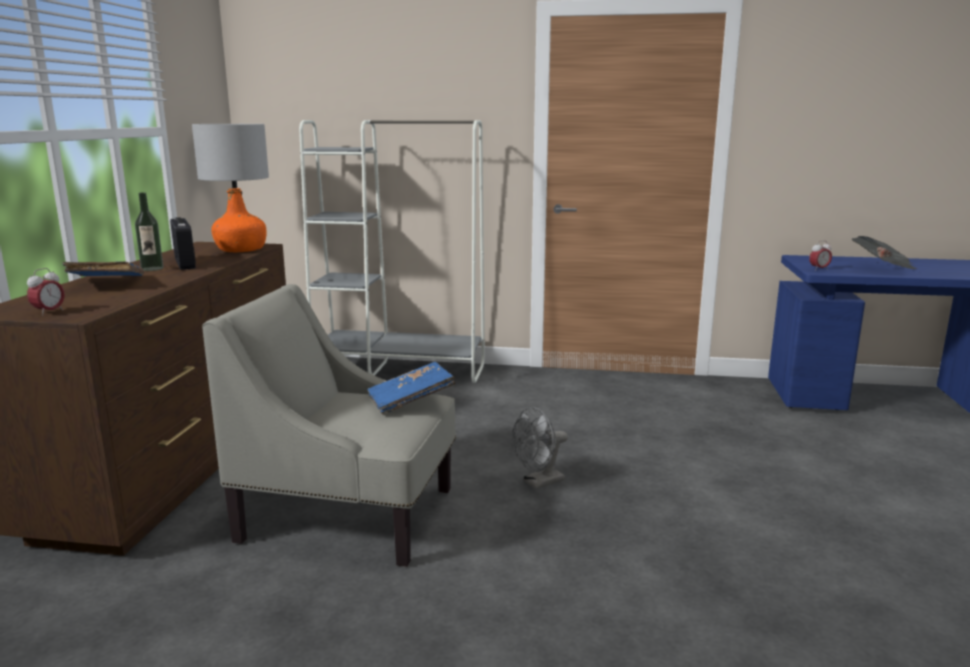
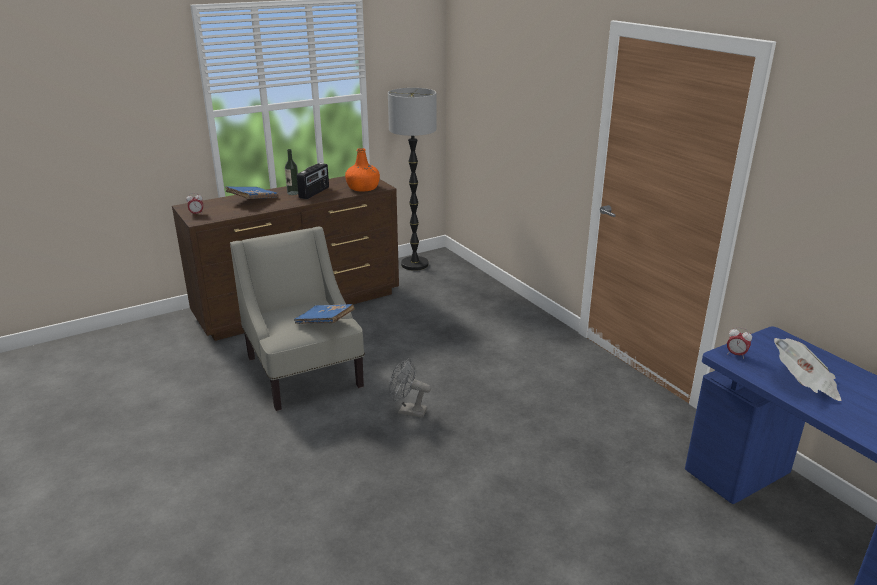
camera: 50 degrees right, 10 degrees up
grey clothes rack [299,120,485,383] -> none

